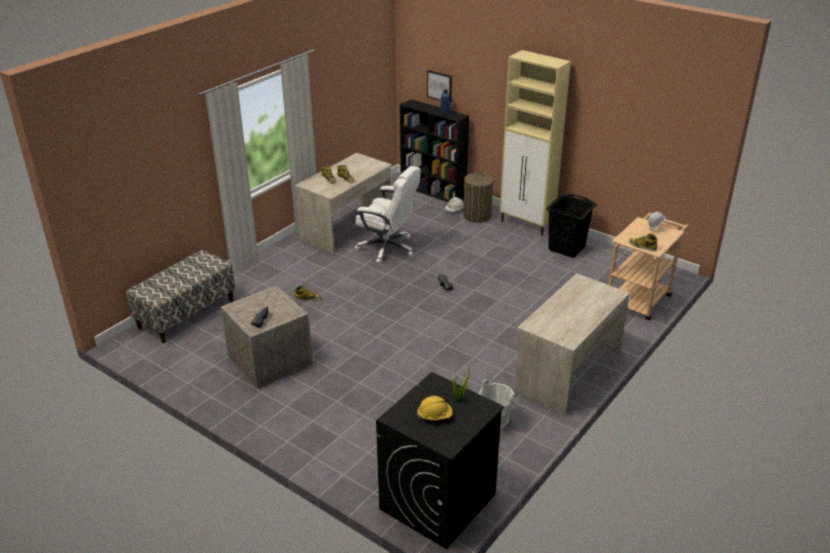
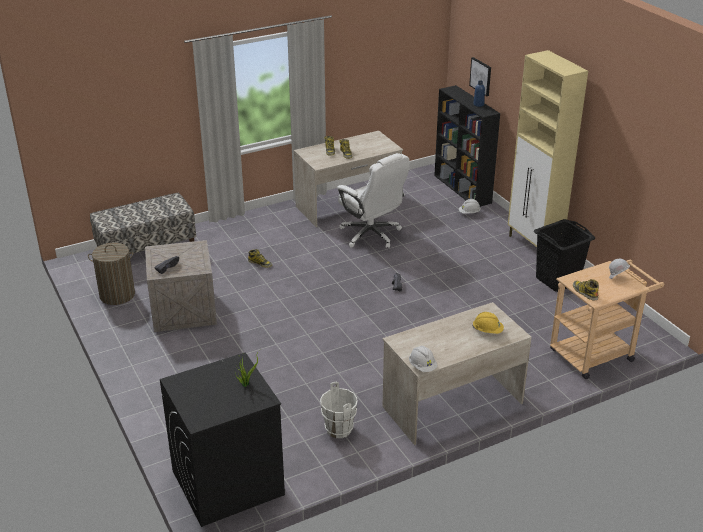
camera: 25 degrees right, 0 degrees up
yellow hard hat [417,396,452,420] -> yellow hard hat moved to [472,312,504,334]
laundry basket [463,173,495,223] -> laundry basket moved to [88,243,135,305]
none -> white hard hat [409,346,438,372]

